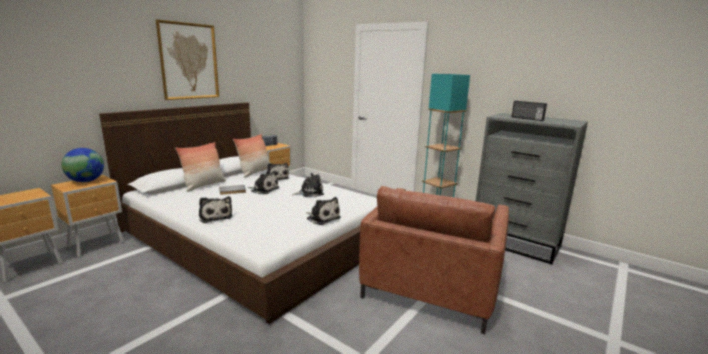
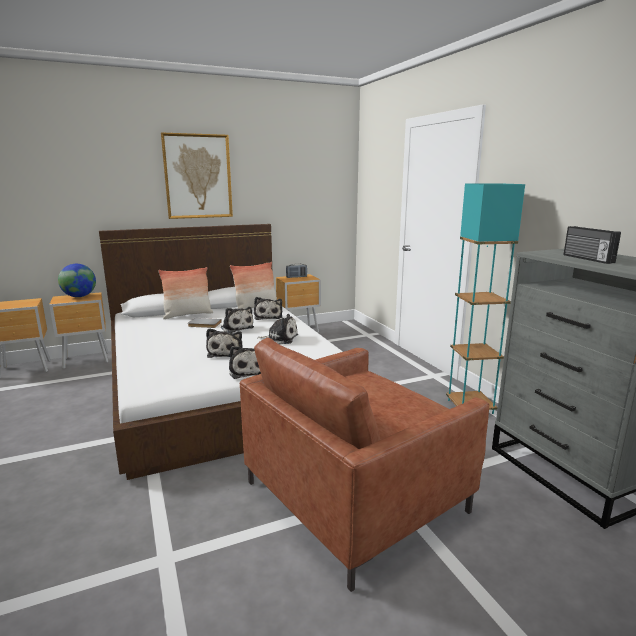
camera: 30 degrees right, 0 degrees up
plush toy [199,196,232,223] -> plush toy moved to [206,328,243,358]

